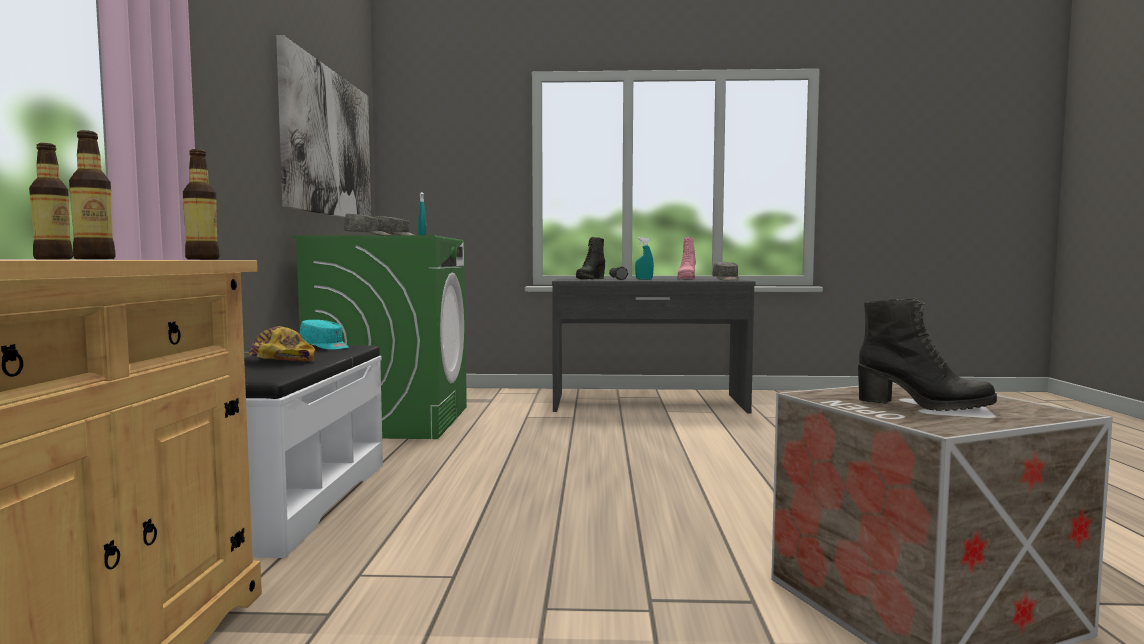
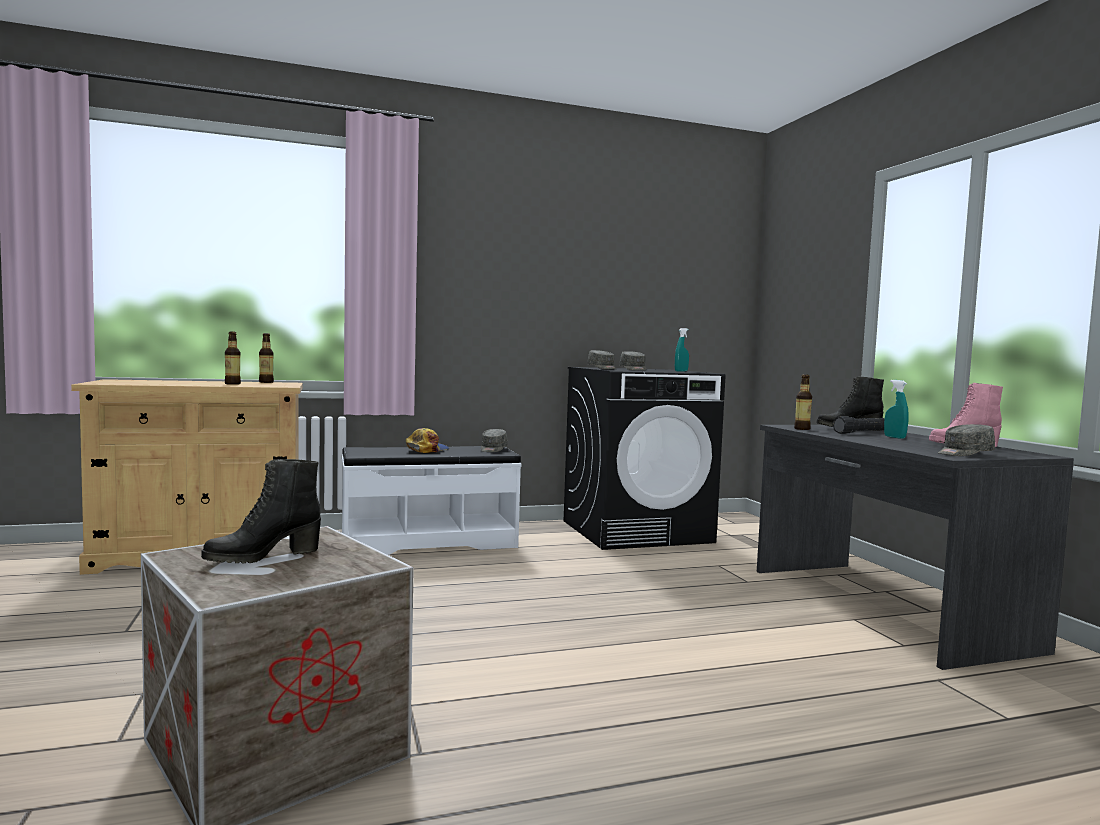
camera: 70 degrees right, 0 degrees up
bottle [183,149,220,260] -> bottle moved to [794,374,812,430]
picture [276,35,371,218] -> none
green washing machine [292,235,467,439] -> black washing machine [564,367,725,550]
turquoise cap [299,320,349,350] -> grey cap [481,429,507,452]
black boot [858,298,997,411] -> black boot turned 45 degrees clockwise [201,459,321,563]

